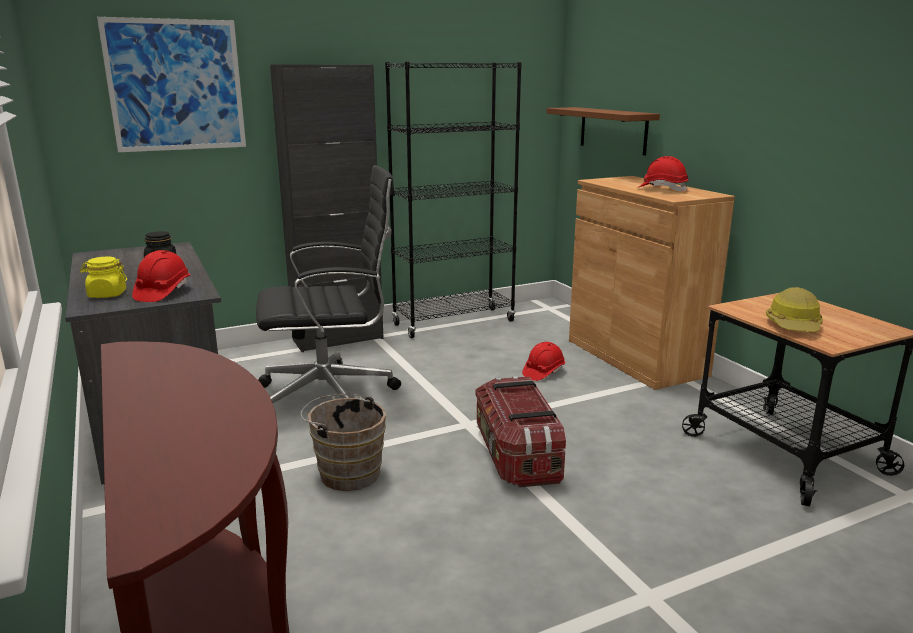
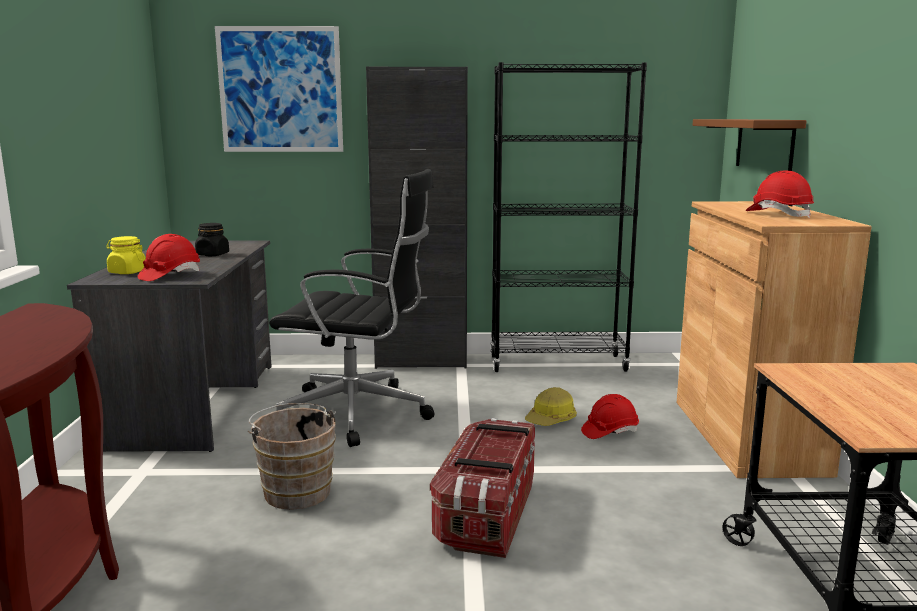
camera: 25 degrees right, 5 degrees down
hard hat [766,287,823,332] -> hard hat moved to [525,387,577,426]

